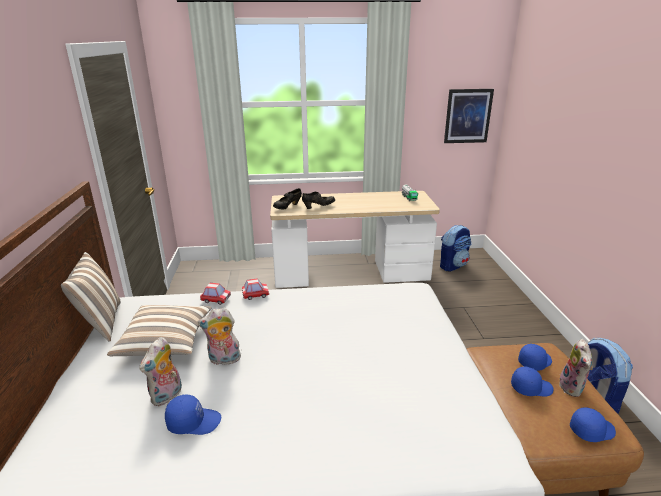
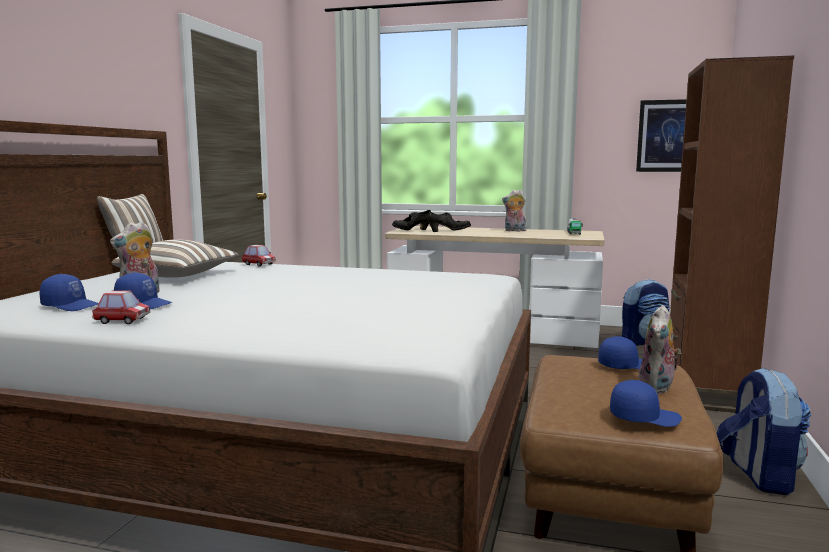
camera: 20 degrees right, 15 degrees down
plush toy [198,308,241,365] -> plush toy moved to [502,190,526,231]
toy car [242,278,269,300] -> toy car moved to [92,290,150,324]
blue cap [511,367,554,397] -> blue cap moved to [40,274,99,311]
none -> brown bookcase [670,55,794,413]

